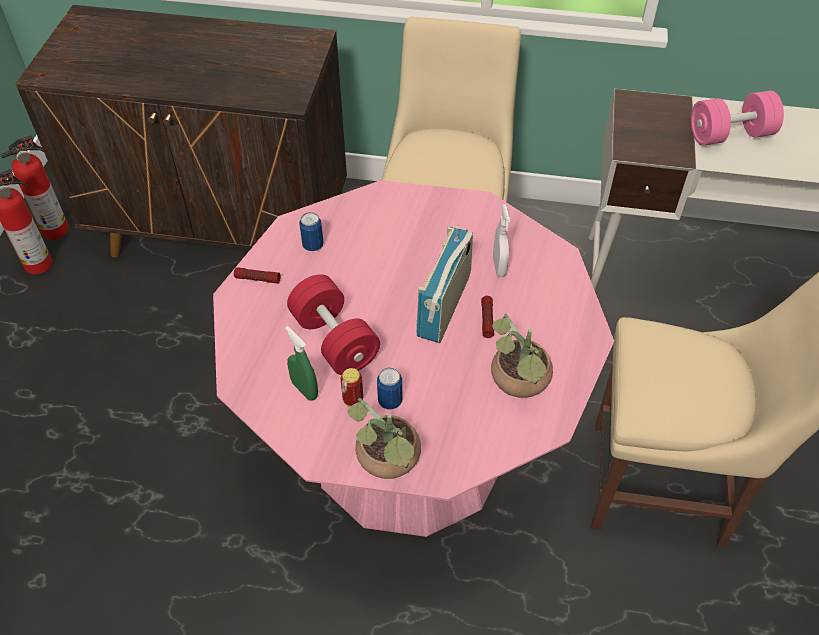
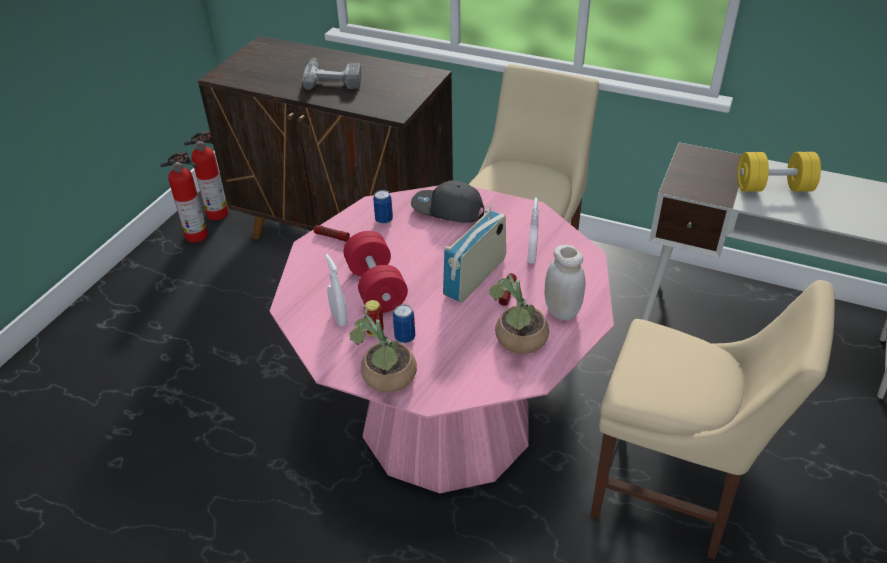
camera: 15 degrees right, 10 degrees down
green spray bottle [285,326,318,400] -> white spray bottle [325,254,348,326]
pink dumbbell [691,91,784,146] -> yellow dumbbell [737,152,821,192]
none -> power drill [302,58,361,90]
none -> grey cap [411,180,484,223]
none -> white jar [544,245,585,321]

